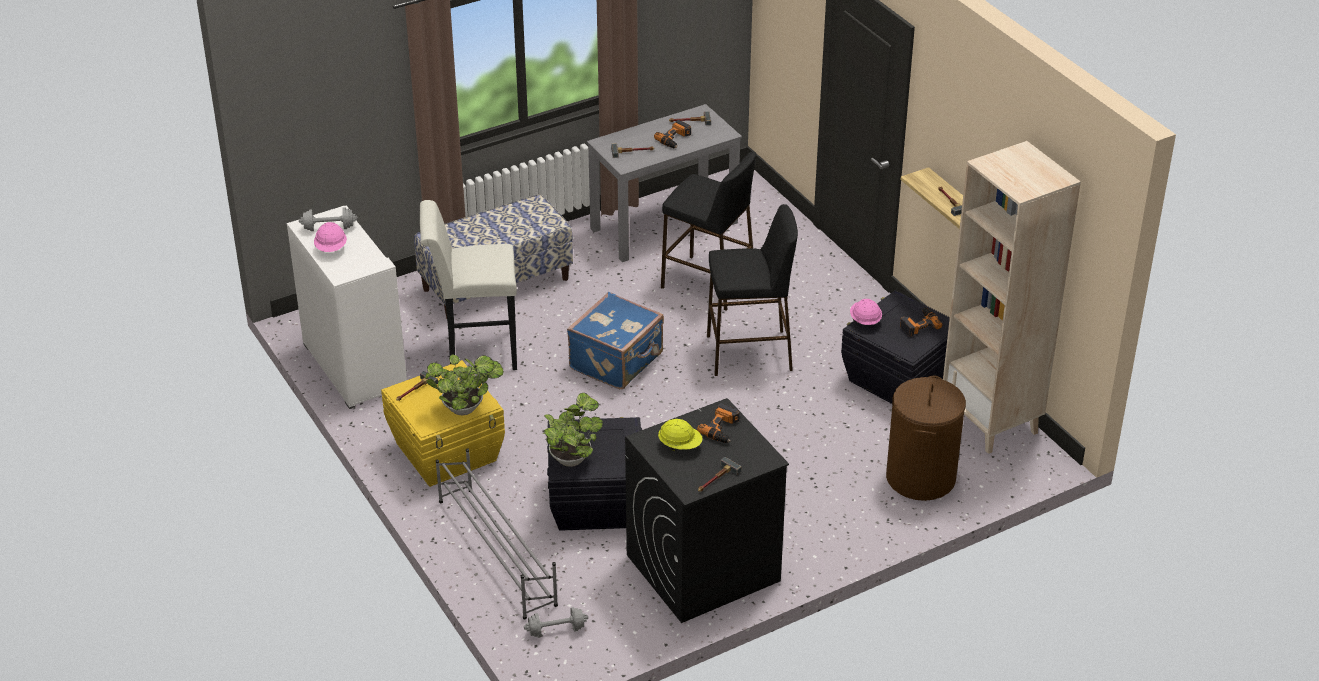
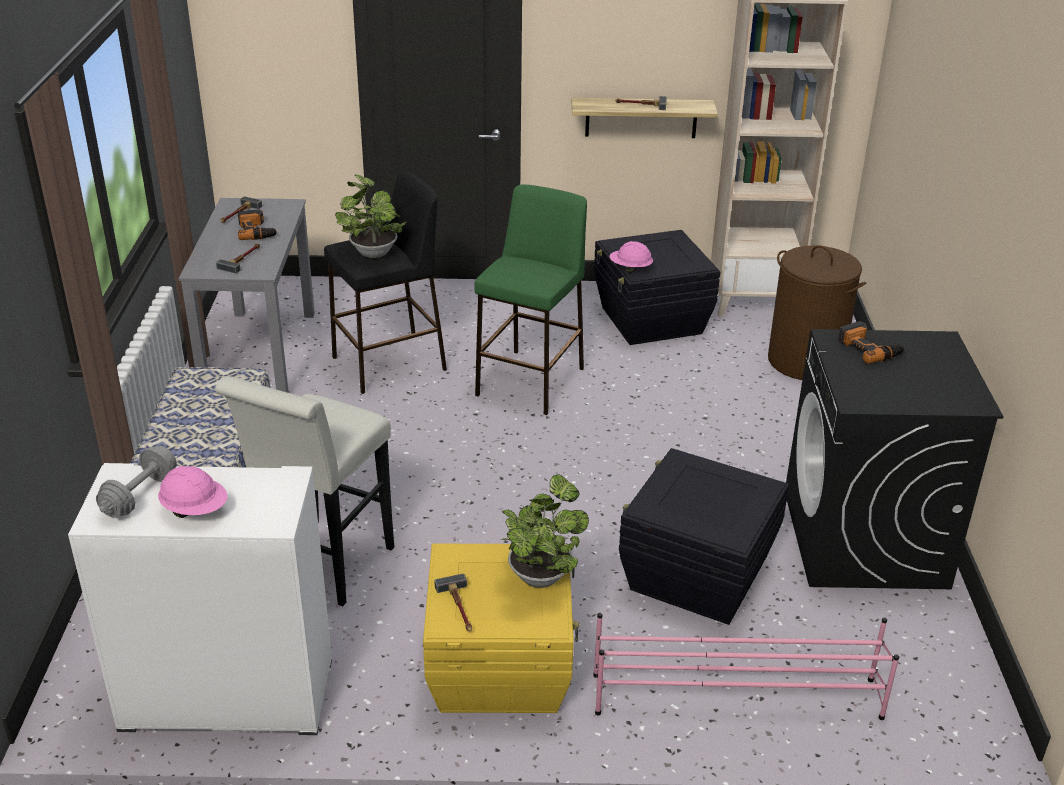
camera: 60 degrees left, 5 degrees down
grey shoe rack [436,448,558,620] -> pink shoe rack [593,613,899,720]
grey dumbbell [524,607,588,638] -> none
potted plant [543,393,603,467] -> potted plant moved to [335,174,407,258]
blue suitcase [567,292,664,389] -> none
yellow hard hat [658,419,703,451] -> none
hammer [698,457,742,491] -> none
black stool [707,204,798,376] -> green stool [474,184,587,415]
power drill [900,308,942,337] -> none

